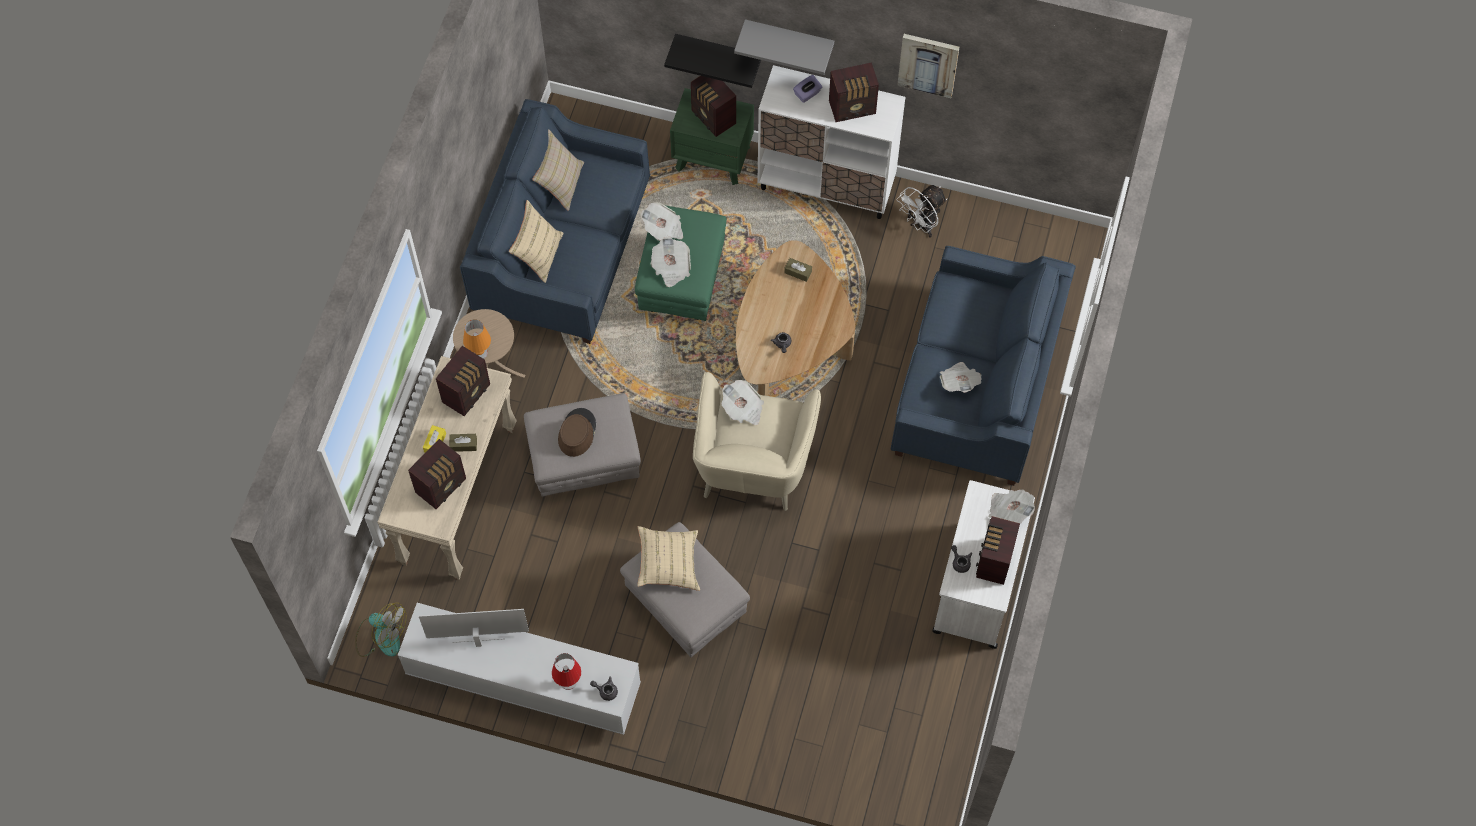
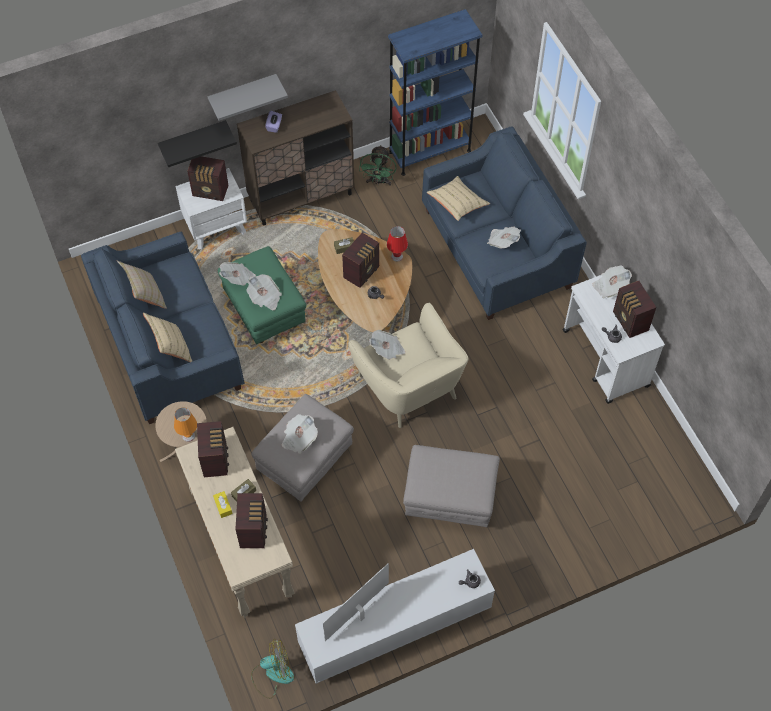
camera: 40 degrees left, 5 degrees down
red table lamp [552,653,581,690] -> red table lamp moved to [387,226,408,262]
brown hat [558,408,596,457] -> newspaper [282,414,318,454]
beige pillow [637,526,700,591] -> beige pillow moved to [427,176,490,221]
green nightstand [670,88,754,185] -> white nightstand [175,168,247,249]
white cabinet [757,65,905,219] -> brown cabinet [237,90,355,225]
radio [829,62,879,122] -> radio moved to [342,233,379,288]
picture [897,34,959,98] -> none
white fan [897,185,947,238] -> green fan [359,145,396,186]
none -> blue bookcase [388,9,483,176]

